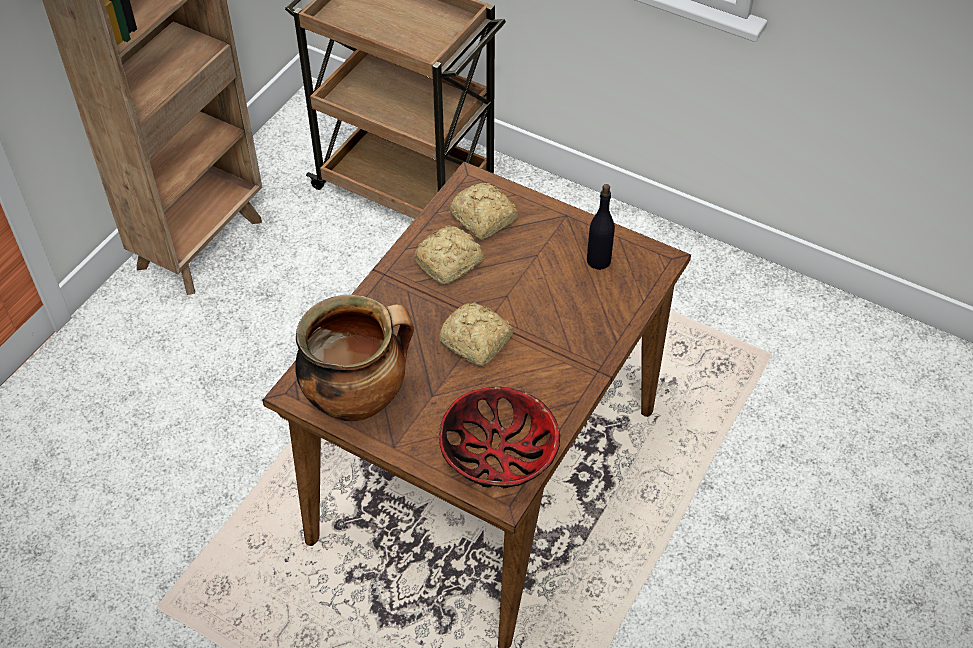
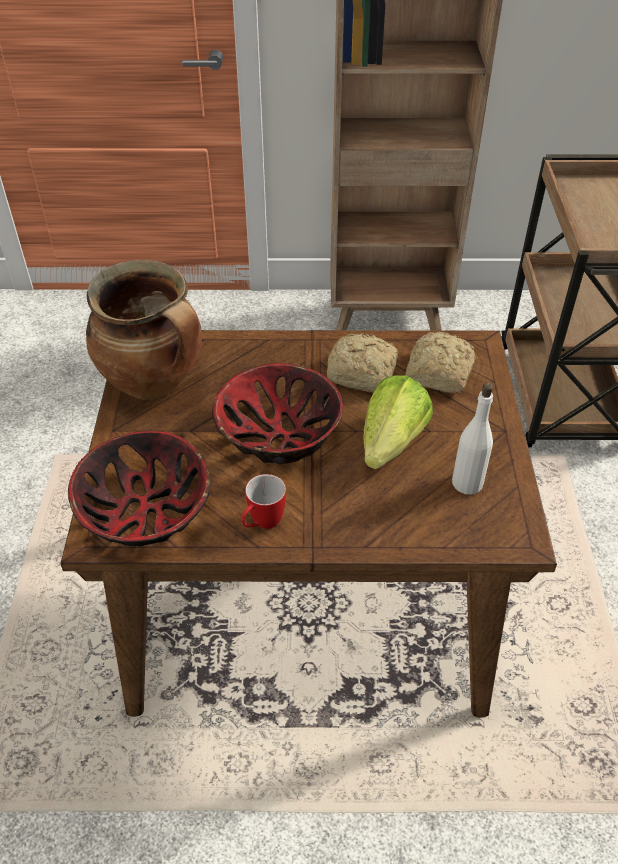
camera: 60 degrees right, 5 degrees down
bread [439,302,514,367] -> bowl [212,363,343,464]
black bottle [587,184,615,270] -> white bottle [452,383,493,494]
none -> mug [241,474,286,529]
none -> lettuce [364,375,433,469]

